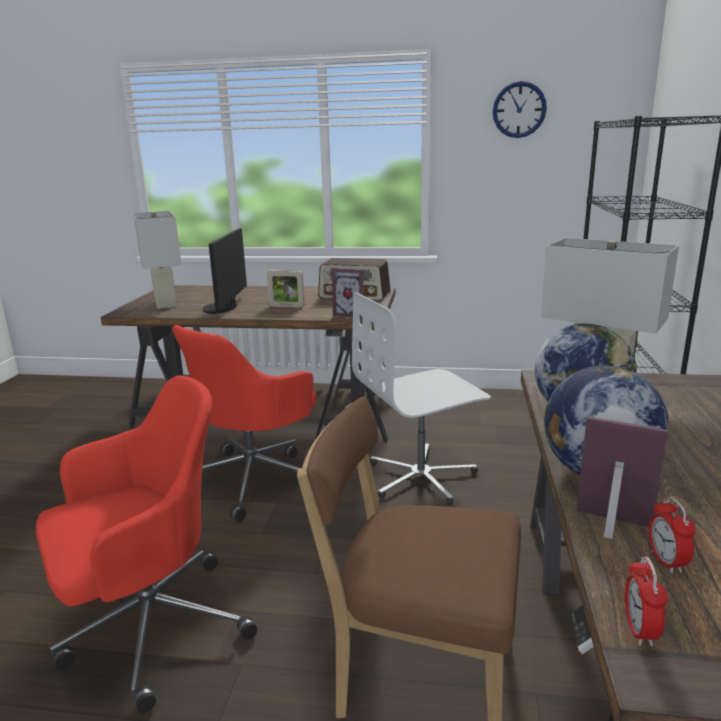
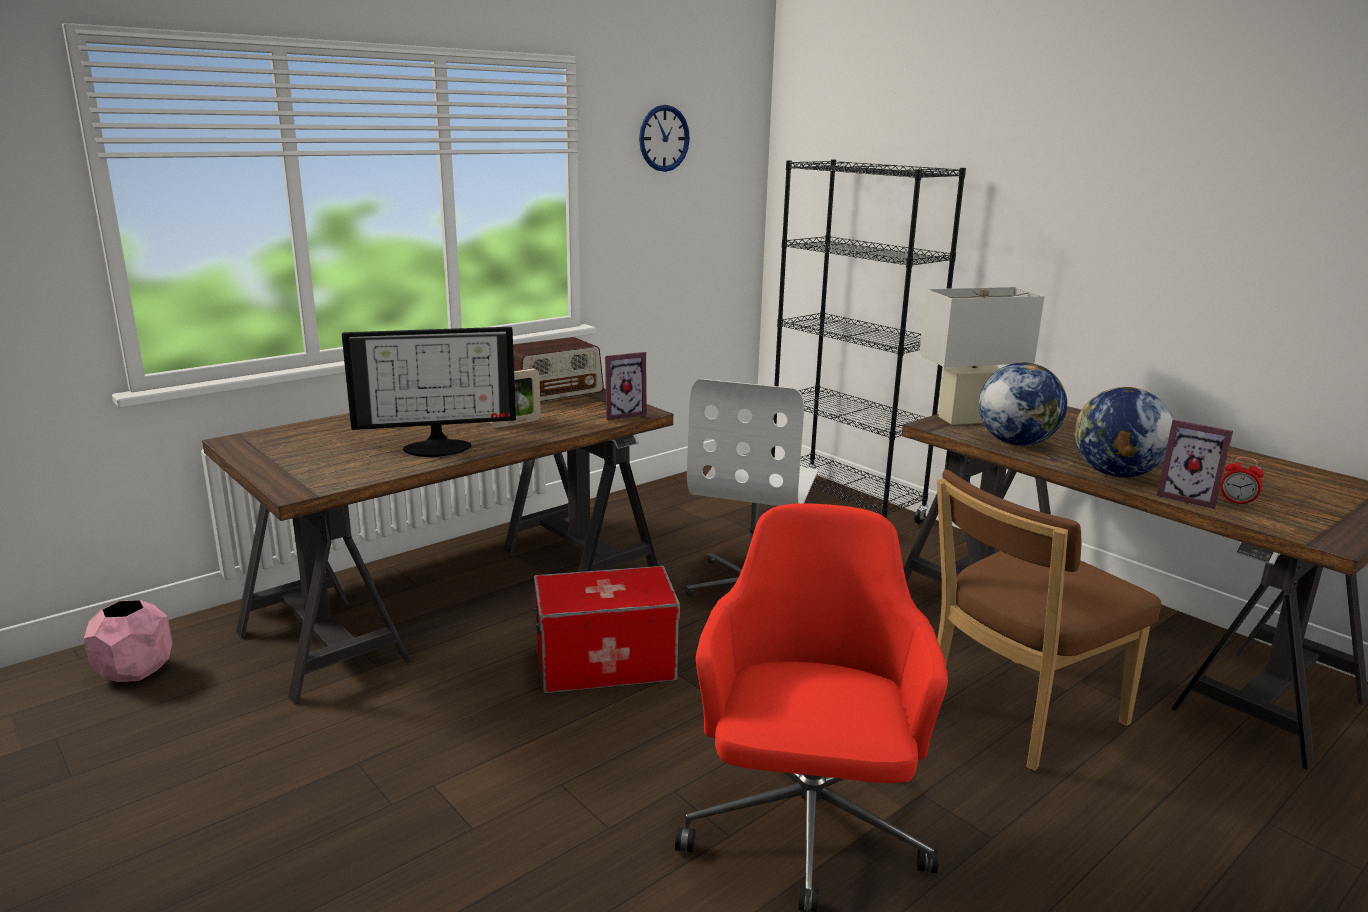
camera: 50 degrees left, 0 degrees up
white table lamp [134,211,181,309] -> none
red office chair [172,325,317,522] -> storage box [534,566,680,694]
monitor [203,228,247,314] -> monitor turned 60 degrees counterclockwise [342,327,516,457]
picture frame [577,417,668,539] -> picture frame turned 120 degrees counterclockwise [1157,420,1233,509]
alarm clock [625,557,668,647] -> none
none -> pink planter [84,600,173,682]

